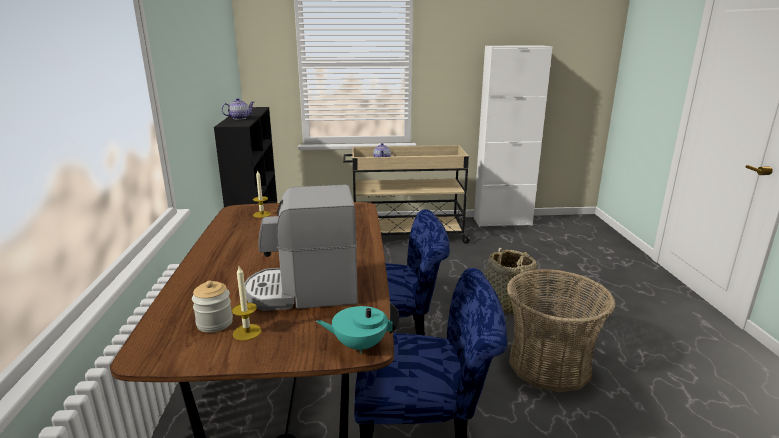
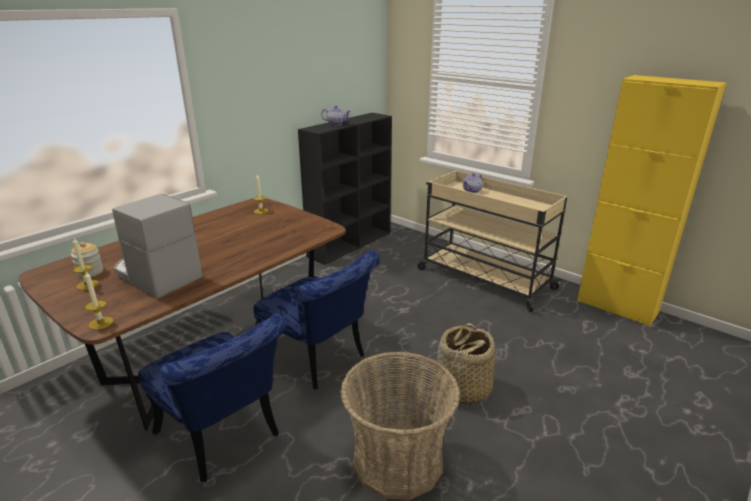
camera: 45 degrees right, 5 degrees up
turquoise teapot [316,303,399,353] -> candle [85,272,113,330]
white cabinet [474,45,552,227] -> yellow cabinet [577,75,726,327]

